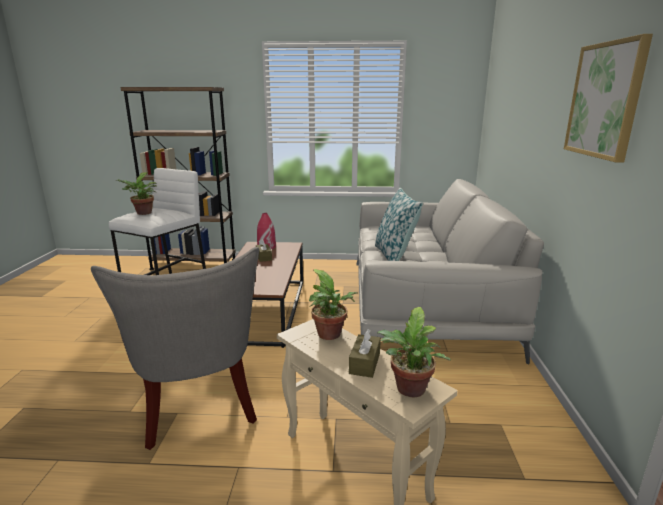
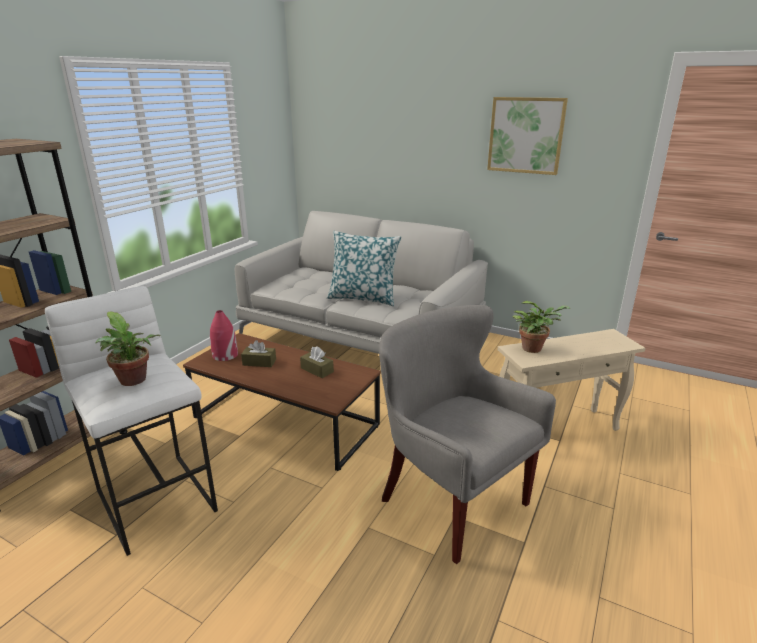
camera: 65 degrees left, 5 degrees up
grey armchair [91,247,259,450] -> grey armchair turned 135 degrees counterclockwise [379,305,556,564]
brown tissue box [349,329,381,378] -> brown tissue box moved to [300,346,334,378]
potted plant [377,307,451,397] -> none

